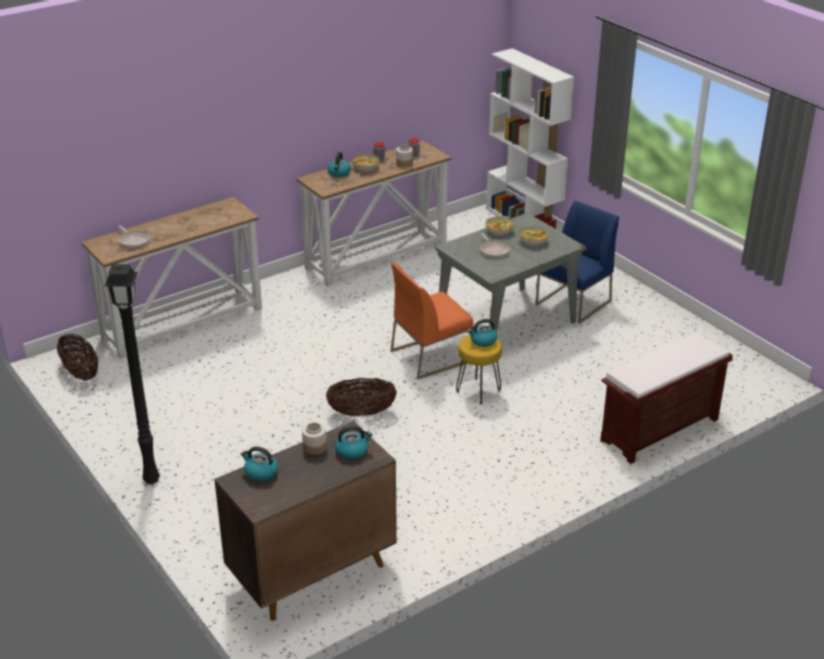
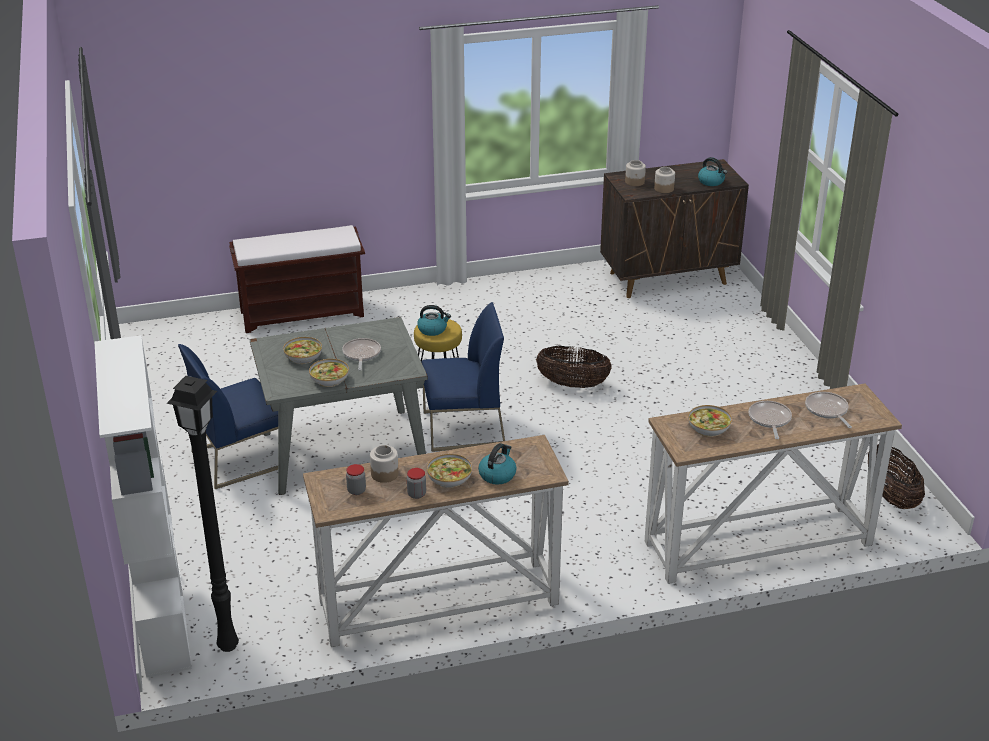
camera: 160 degrees left, 0 degrees up
black floor lamp [105,264,160,484] -> black floor lamp moved to [166,376,239,652]
kettle [335,426,372,460] -> jar [625,160,646,186]
orange chair [391,263,473,379] -> blue chair [422,302,505,452]
none -> bowl [688,405,732,437]
none -> frying pan [748,401,792,439]

